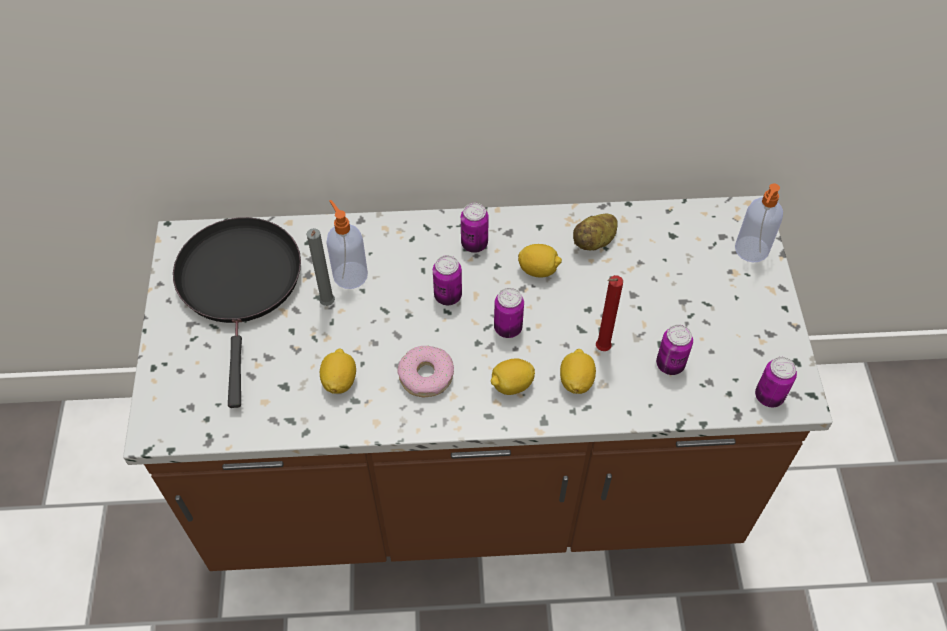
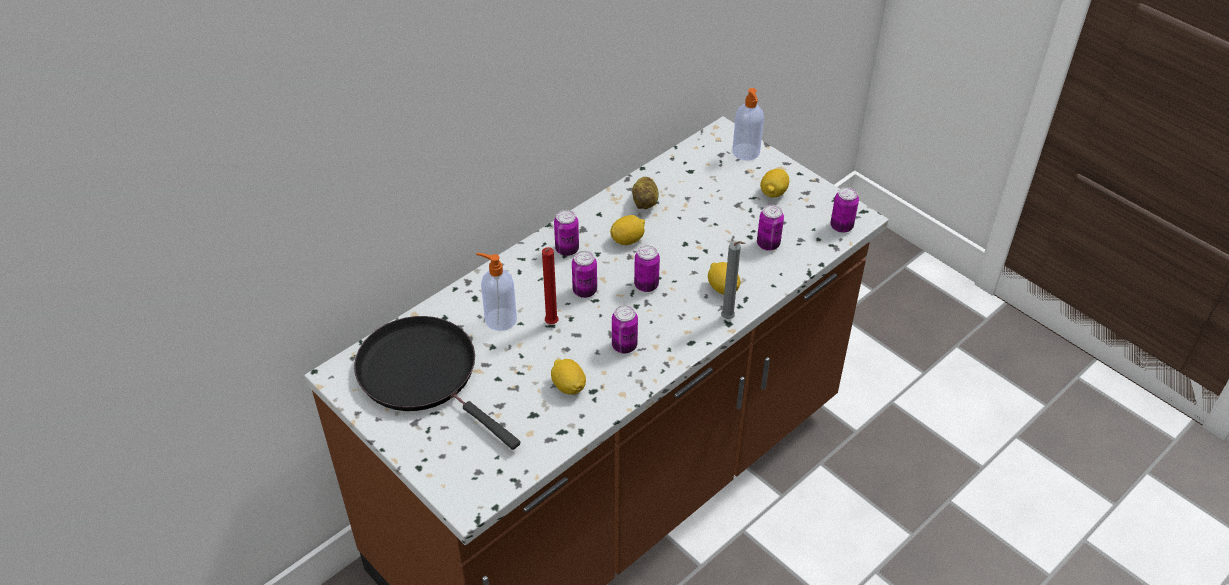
camera: 40 degrees left, 10 degrees down
grey candle [307,228,335,306] -> grey candle moved to [721,241,746,319]
donut [397,345,454,397] -> can [612,305,638,353]
lemon [491,359,535,395] -> lemon moved to [760,169,789,198]
red candle [596,275,623,351] -> red candle moved to [542,247,559,324]

